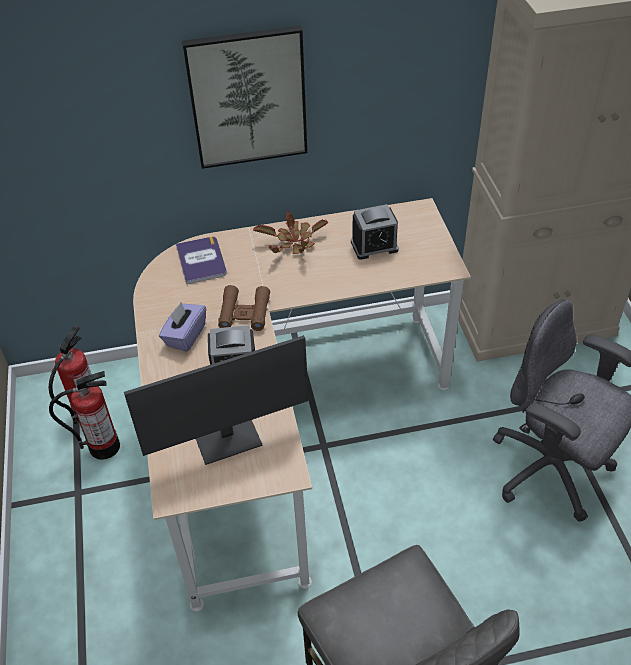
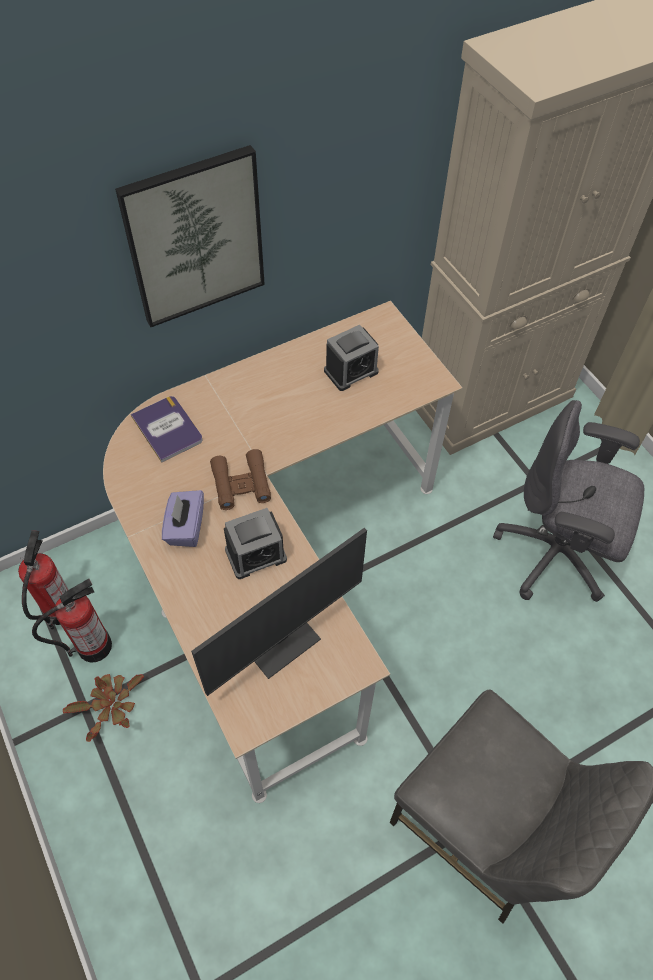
camera: 20 degrees left, 10 degrees up
potted plant [253,211,328,254] -> potted plant moved to [63,674,144,742]

